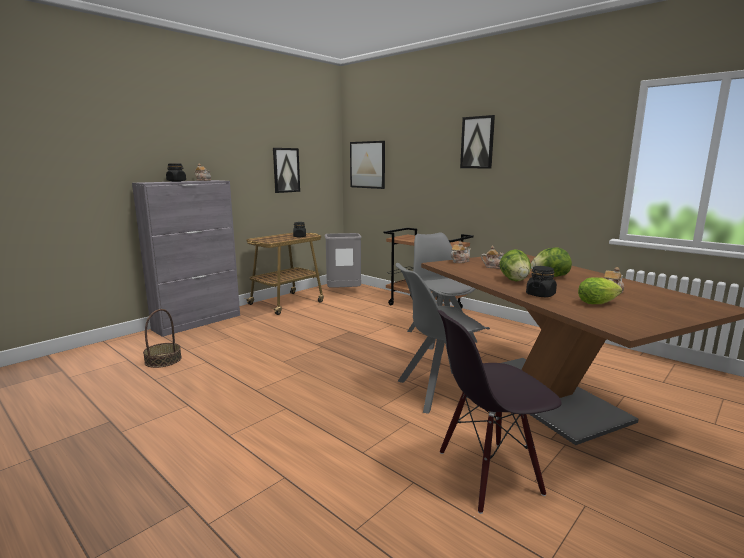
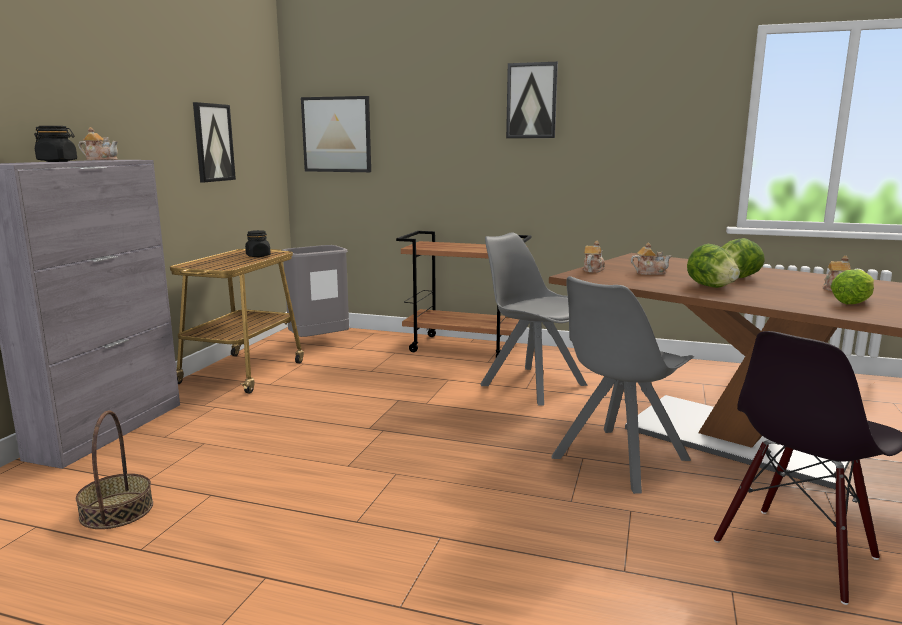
camera: 25 degrees left, 0 degrees up
black jar [526,266,557,297] -> none

